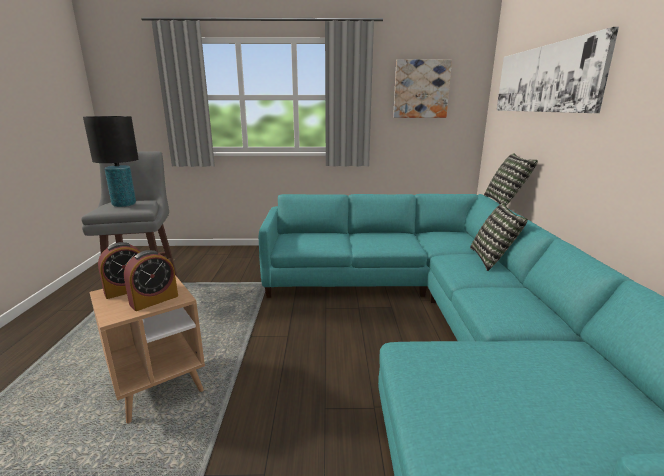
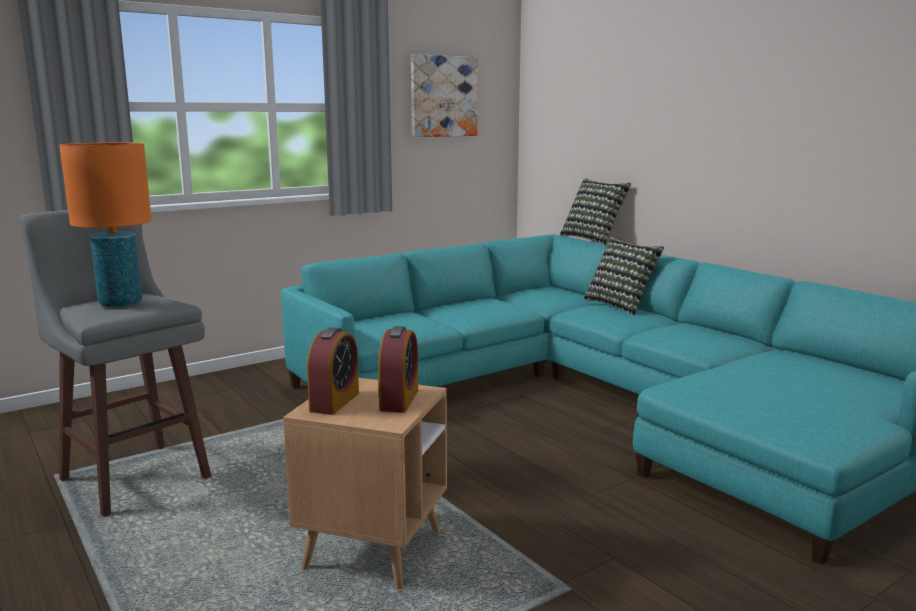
camera: 35 degrees left, 5 degrees down
black table lamp [83,116,138,207] -> orange table lamp [59,143,151,308]
picture [496,27,619,113] -> none

